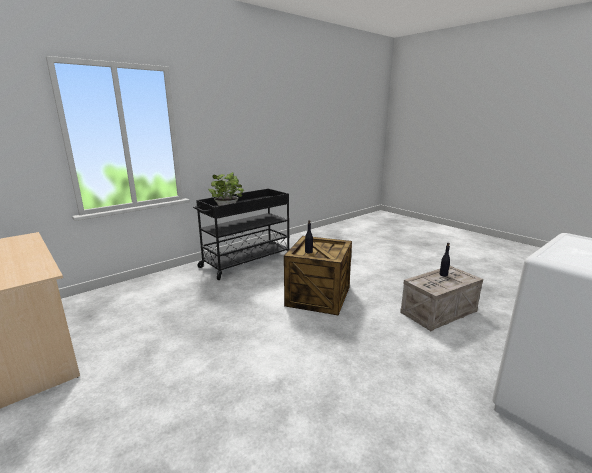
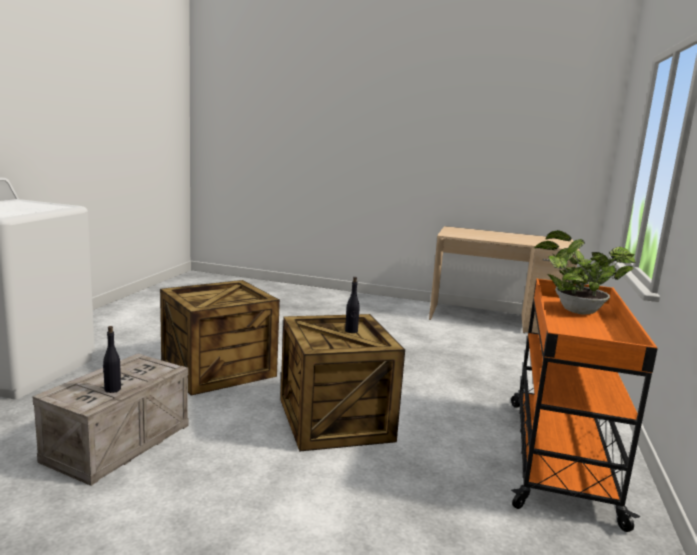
camera: 145 degrees right, 5 degrees down
black cart [193,189,289,280] -> orange cart [511,279,658,532]
none -> crate [160,280,280,396]

